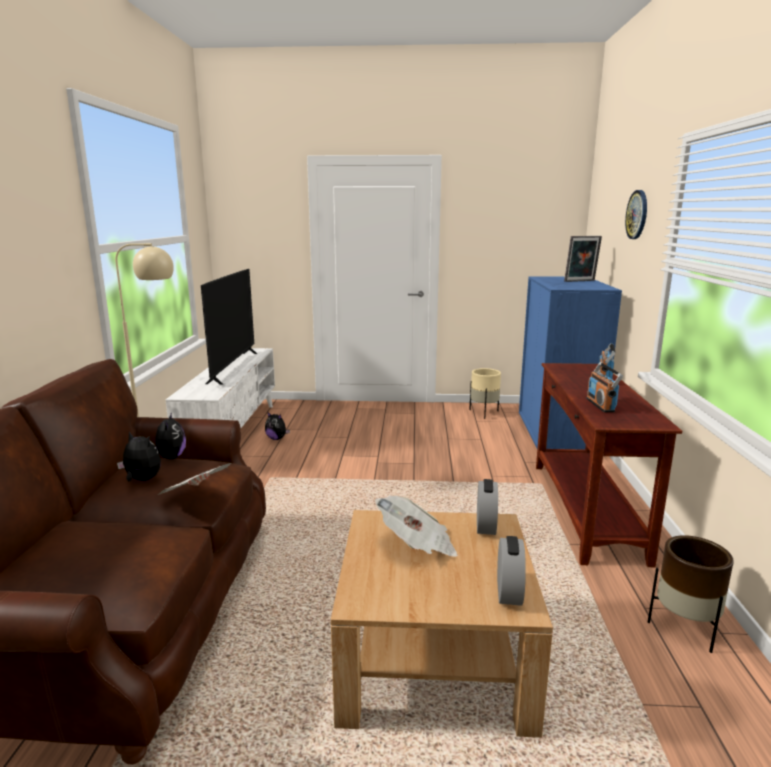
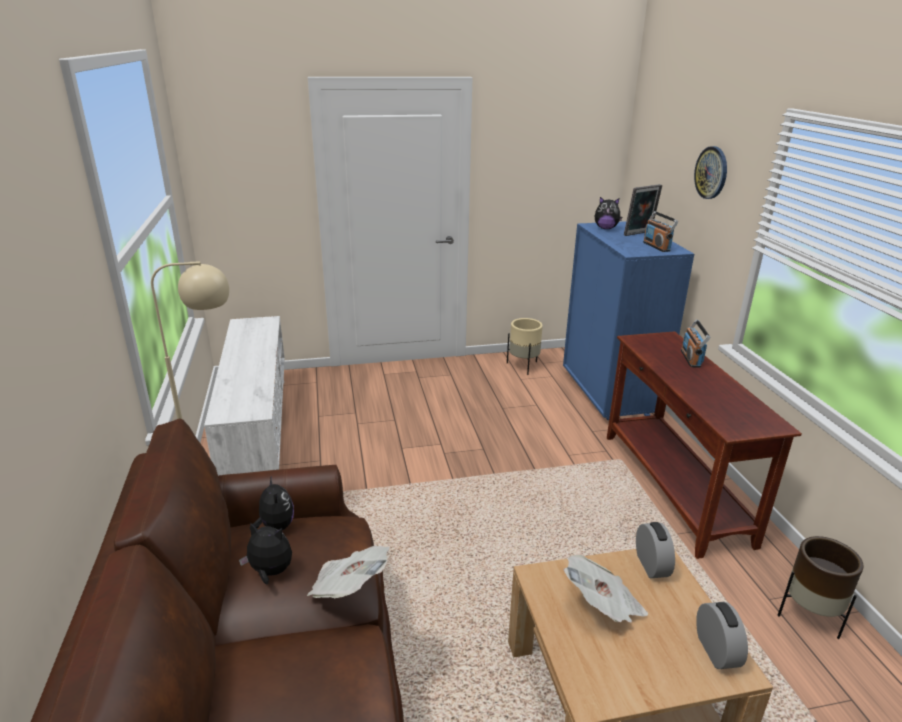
camera: 15 degrees left, 10 degrees up
television [201,269,257,384] -> none
plush toy [265,412,290,440] -> plush toy moved to [595,197,622,229]
radio [586,362,623,412] -> radio moved to [643,211,678,252]

